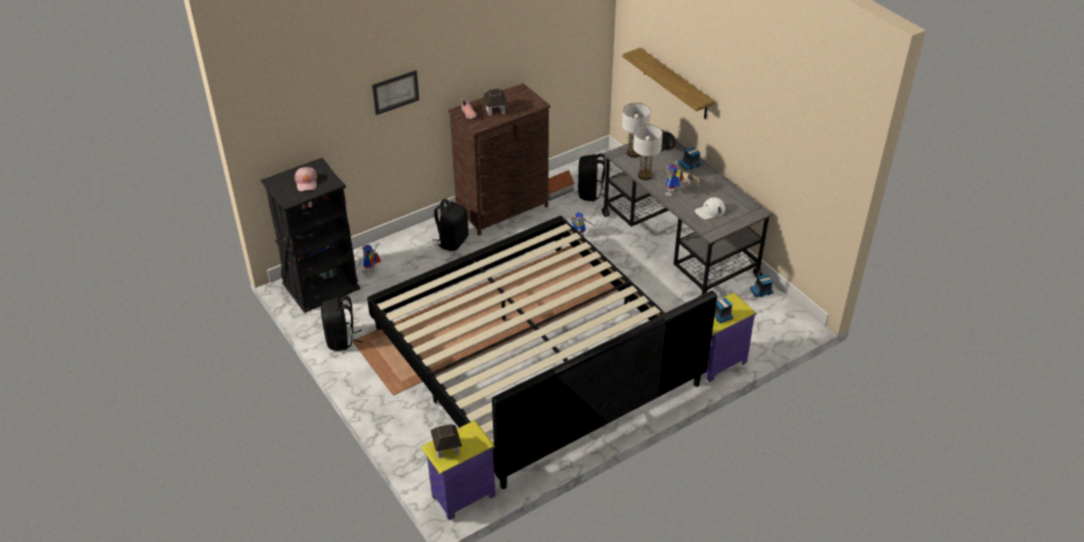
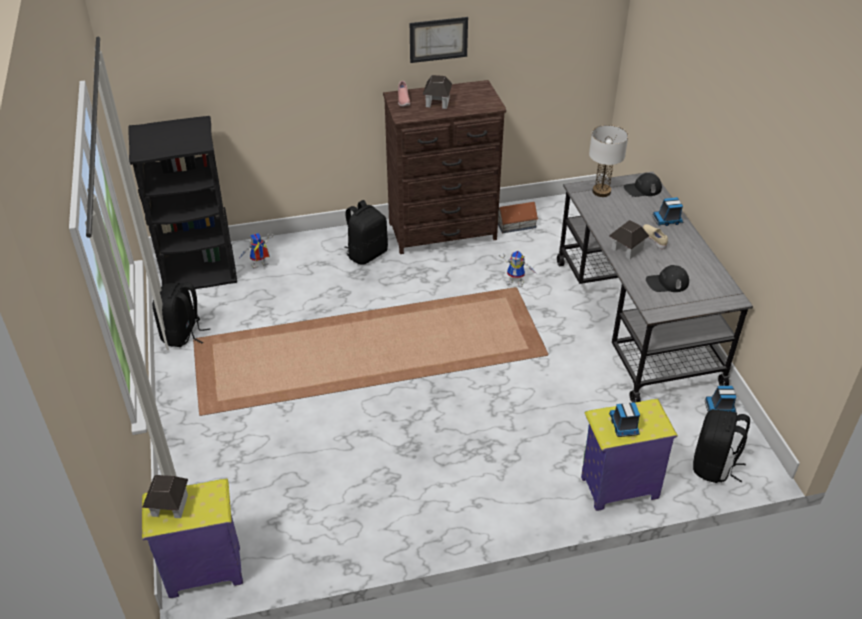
camera: 20 degrees right, 0 degrees up
pink cap [294,167,317,191] -> none
bed [367,216,717,489] -> none
picture [372,70,419,115] -> picture moved to [410,17,468,63]
black backpack [578,153,609,201] -> black backpack moved to [693,409,750,483]
shelf [622,48,715,119] -> none
table lamp [633,124,663,180] -> none
toy robot [665,161,683,197] -> toy house [609,220,649,259]
white cap [695,197,725,219] -> black cap [646,265,689,292]

